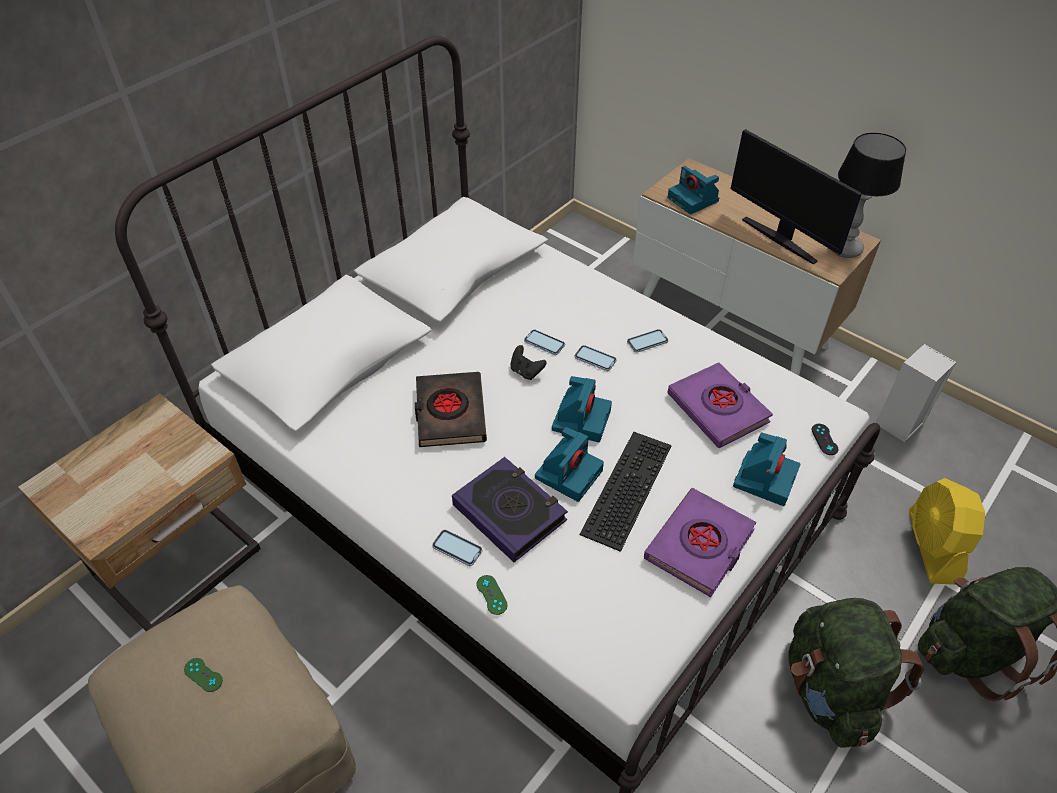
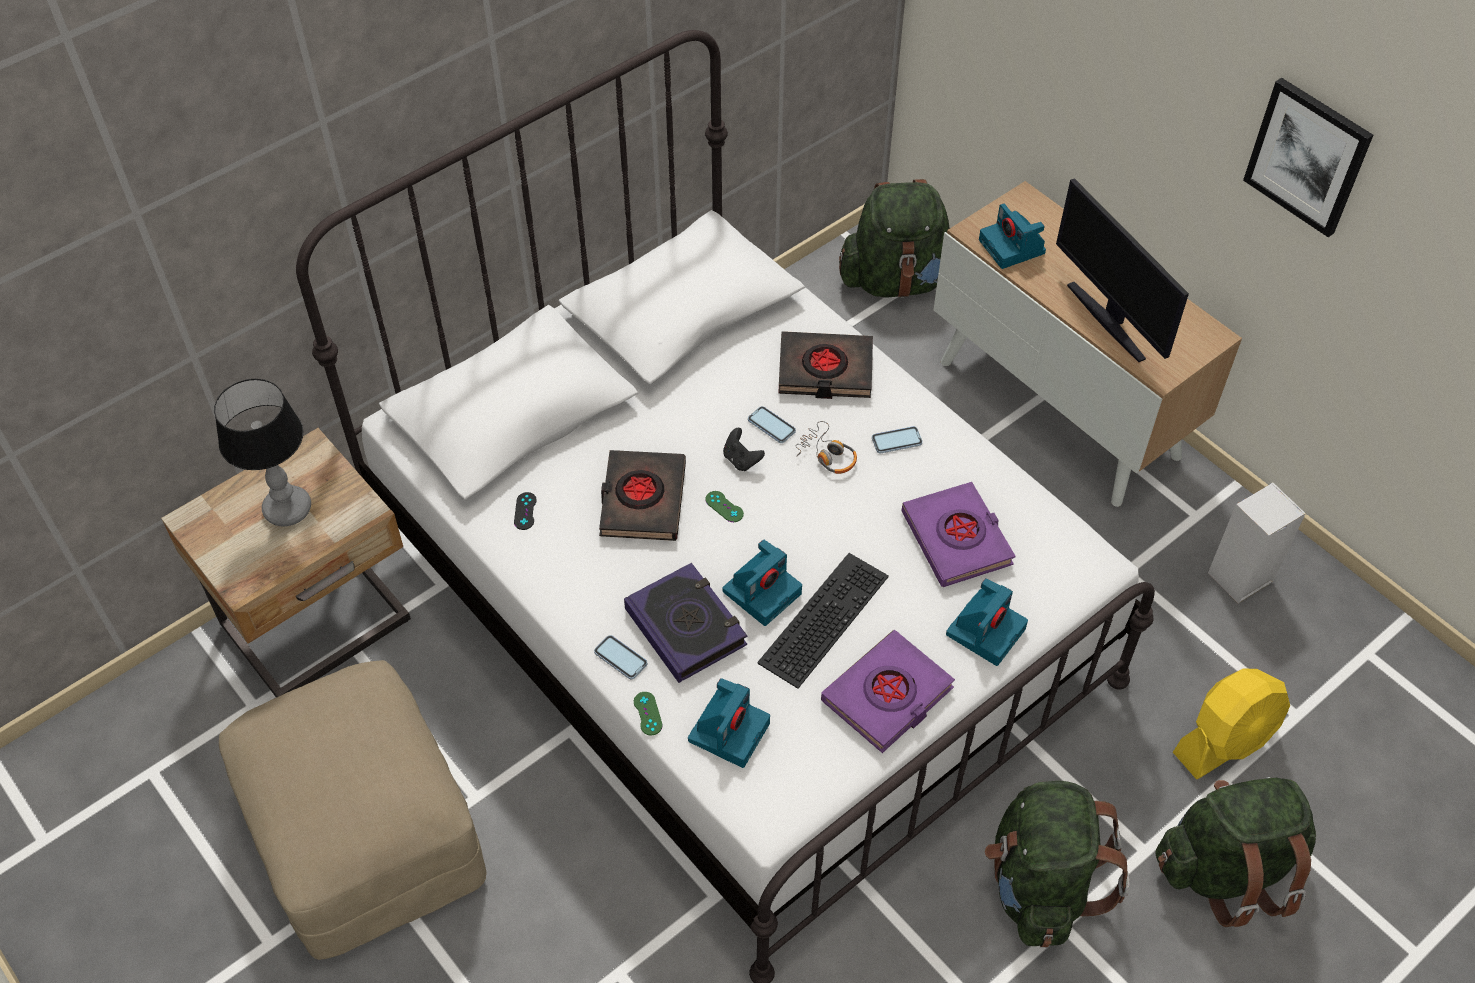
camera: 10 degrees right, 5 degrees up
green game controller [184,658,223,692] -> green game controller moved to [705,491,744,522]
camera [552,376,612,442] -> camera moved to [688,678,770,768]
phone [574,345,617,371] -> headphones [796,421,857,474]
black game controller [812,424,838,455] -> black game controller moved to [514,492,537,530]
table lamp [830,133,906,258] -> table lamp moved to [214,379,311,527]
yellow fan [909,478,985,585] -> yellow fan turned 135 degrees counterclockwise [1173,668,1290,779]
none -> black book [778,331,873,399]
none -> green backpack [839,179,950,298]
none -> picture [1243,78,1373,237]

